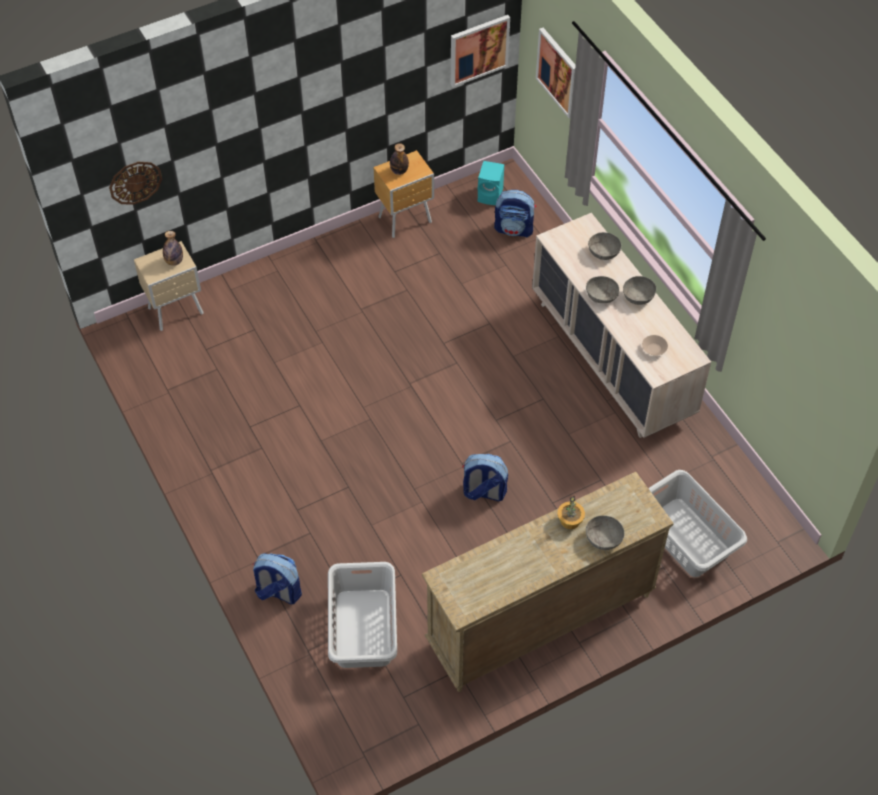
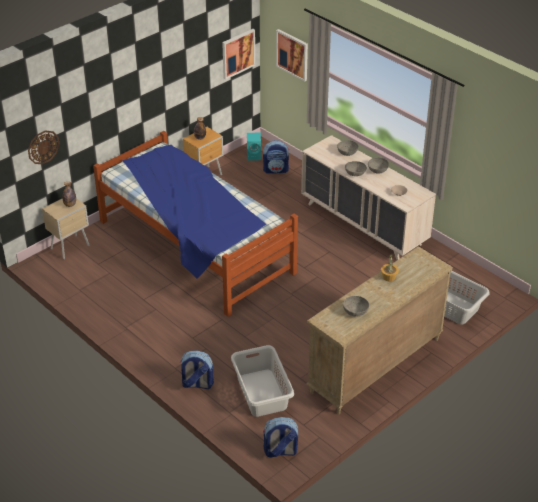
camera: 15 degrees left, 15 degrees down
backpack [462,454,508,501] -> backpack moved to [263,417,298,458]
grey bowl [586,515,625,550] -> grey bowl moved to [343,296,369,317]
none -> bed [93,131,298,317]

